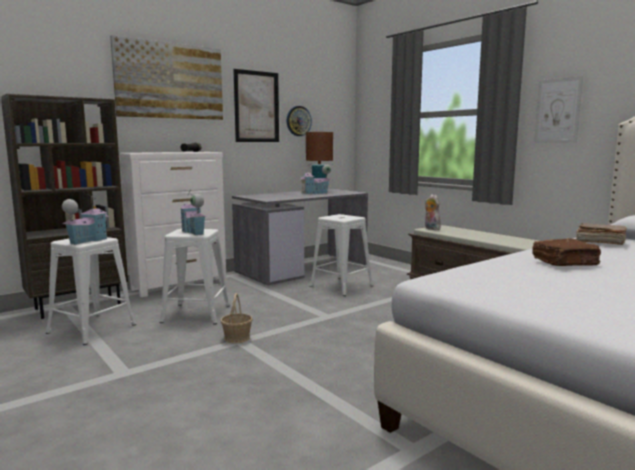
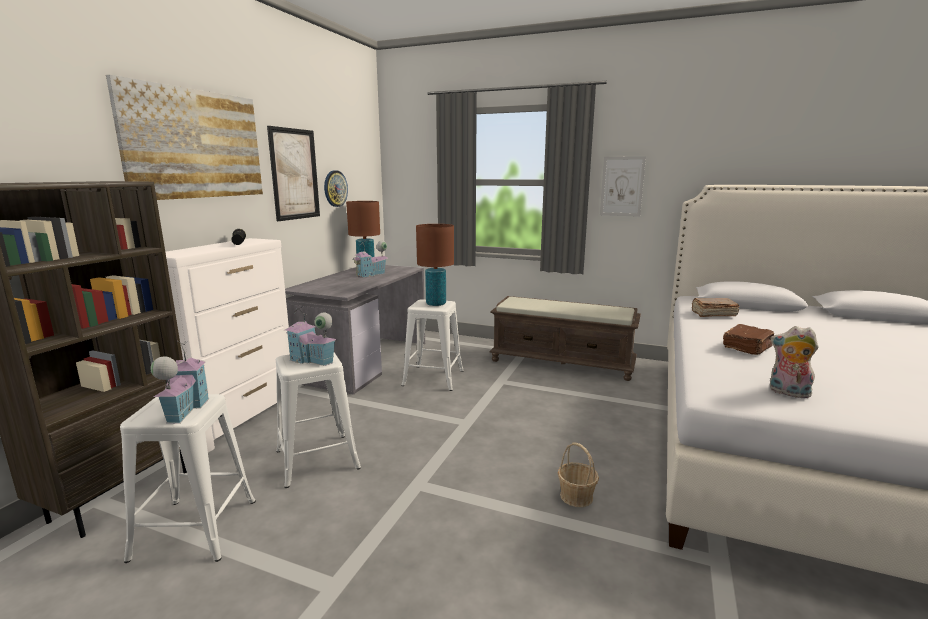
camera: 30 degrees left, 5 degrees up
basket [221,293,253,344] -> basket moved to [557,442,599,507]
plush toy [425,194,441,230] -> plush toy moved to [770,326,819,399]
none -> brown table lamp [416,224,454,306]

